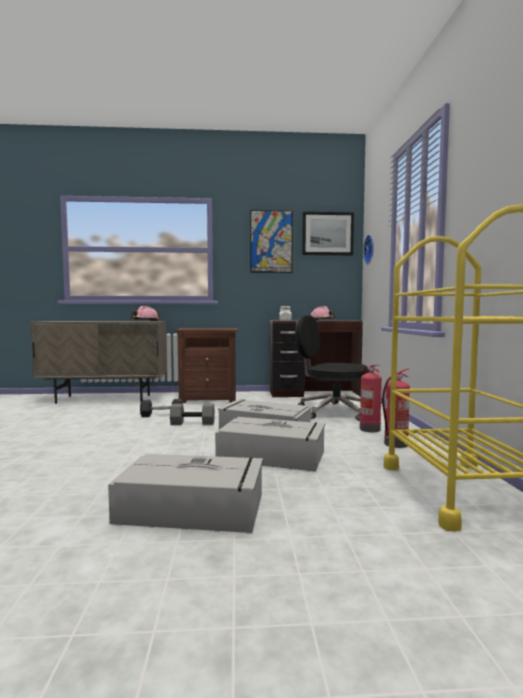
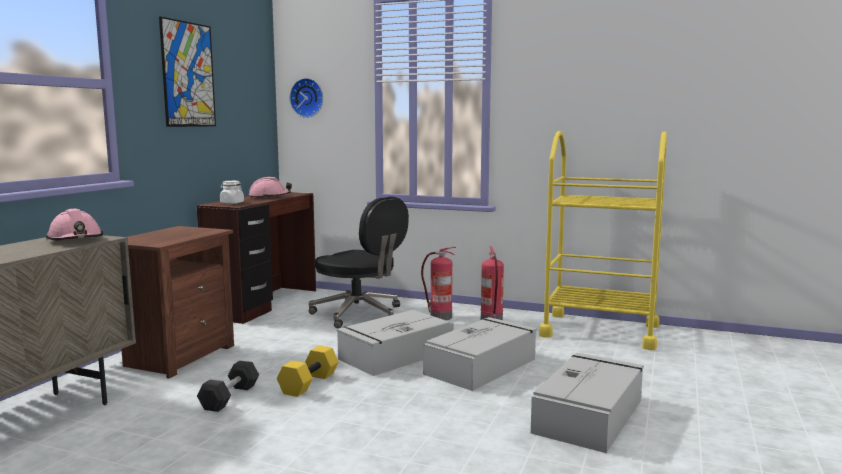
camera: 65 degrees left, 5 degrees up
grey dumbbell [170,404,215,425] -> yellow dumbbell [277,346,339,397]
black office chair [295,315,369,421] -> black office chair turned 105 degrees counterclockwise [309,197,409,328]
picture [302,212,354,255] -> none

